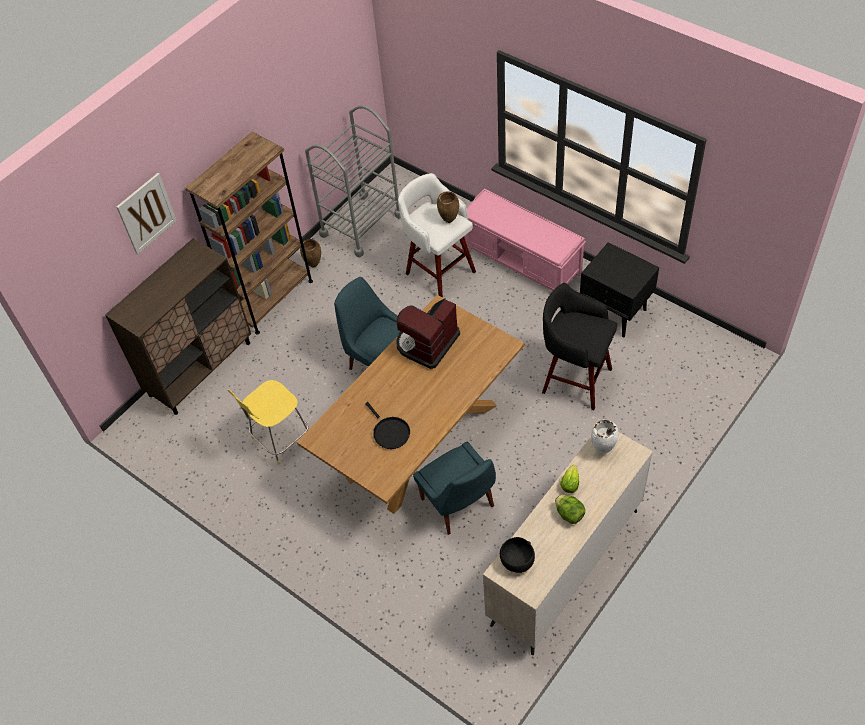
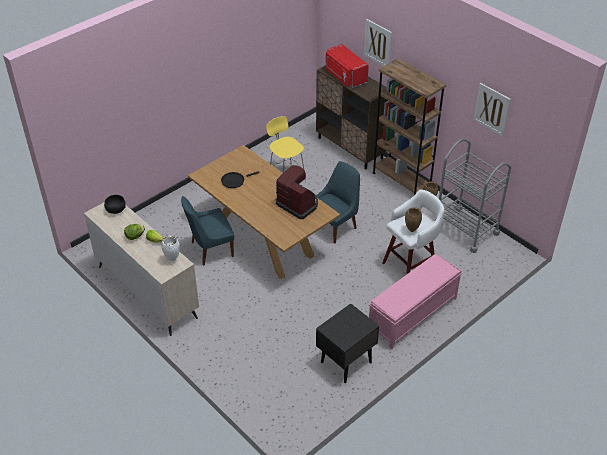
camera: 95 degrees right, 10 degrees down
black stool [542,283,617,410] -> none
none -> red microwave [326,44,369,88]
none -> picture [473,83,511,137]

